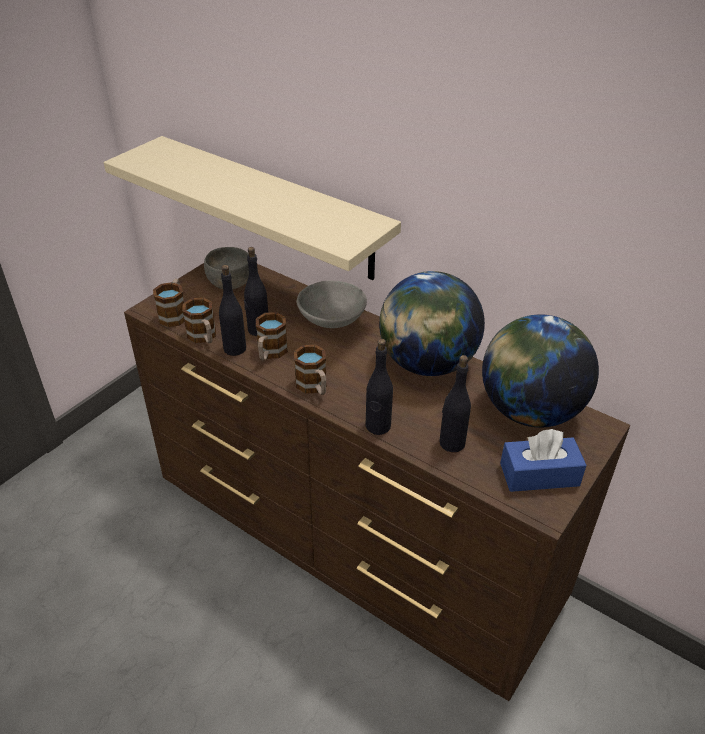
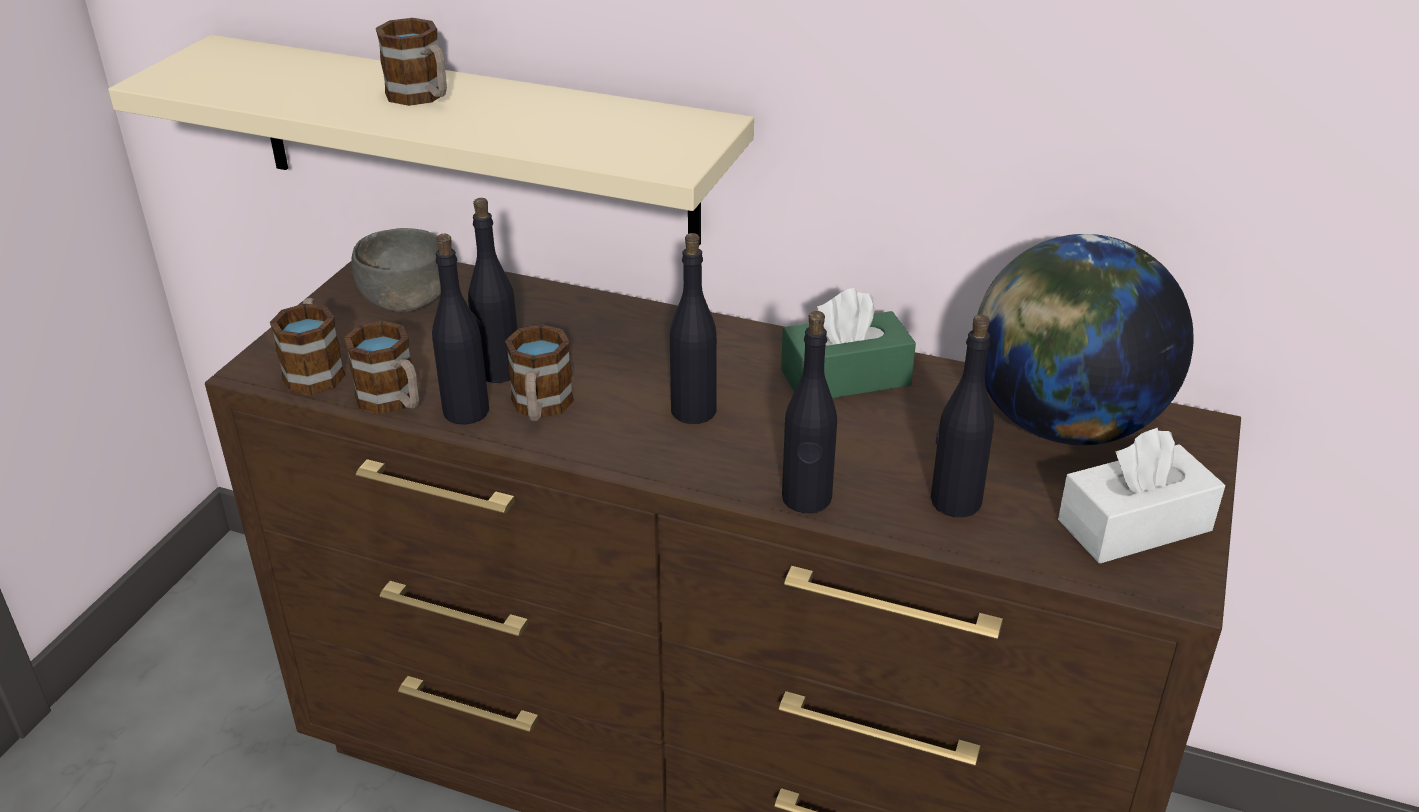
camera: 15 degrees left, 5 degrees down
mug [294,345,327,395] -> mug moved to [376,18,447,106]
grey bowl [296,281,367,328] -> none
globe [379,271,485,376] -> green tissue box [781,288,916,398]
blue tissue box [500,429,587,492] -> white tissue box [1058,428,1225,564]
none -> black bottle [670,233,717,424]

